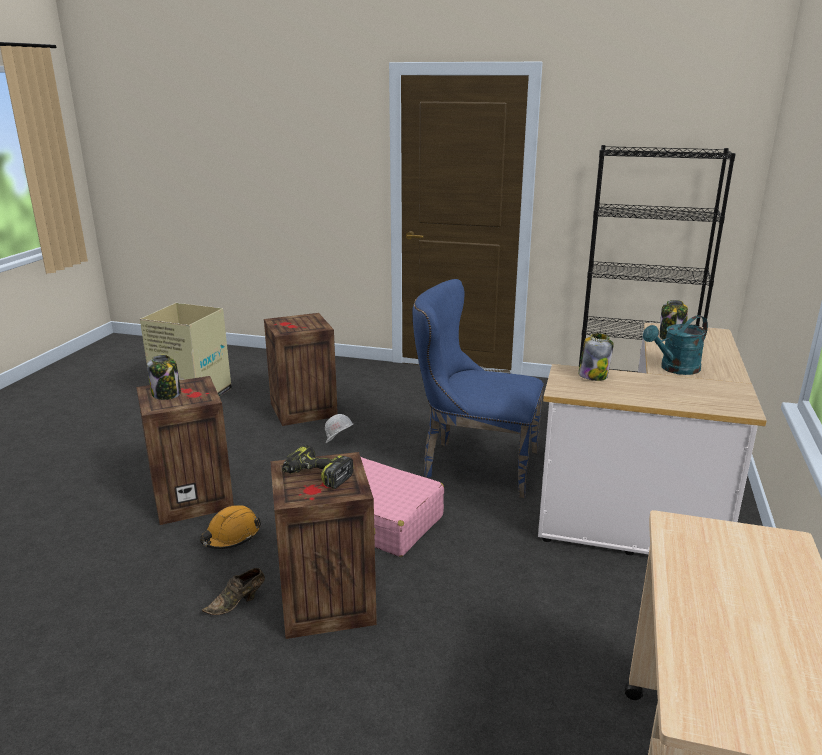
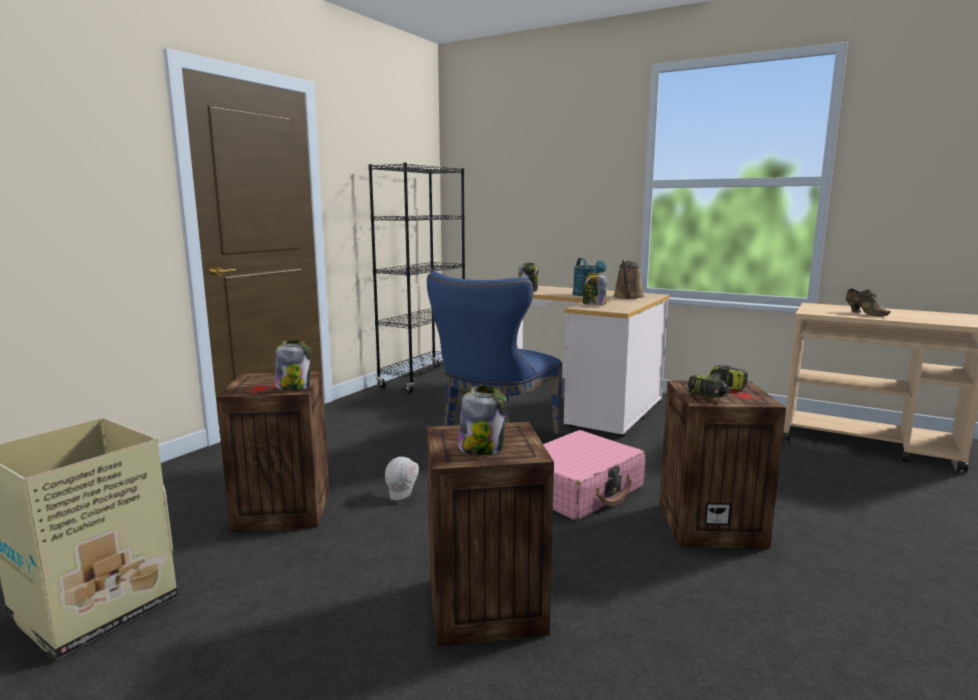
camera: 75 degrees left, 10 degrees down
orange hard hat [200,505,261,549] -> none
brown shoe [202,568,265,615] -> brown shoe moved to [845,288,891,316]
none -> jar [275,340,311,390]
none -> brown watering can [613,260,645,299]

